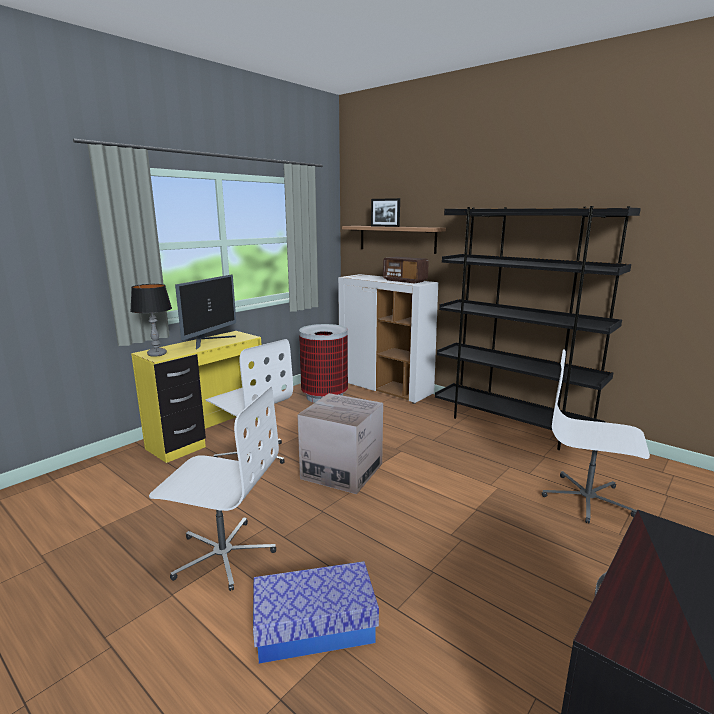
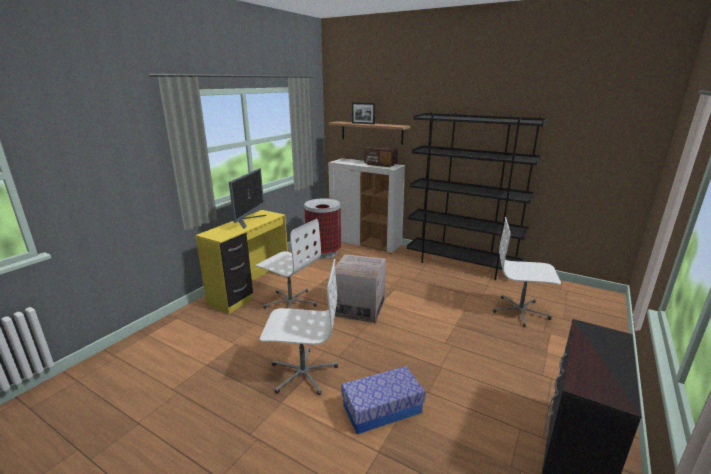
camera: 10 degrees left, 5 degrees up
table lamp [130,284,172,357] -> none

